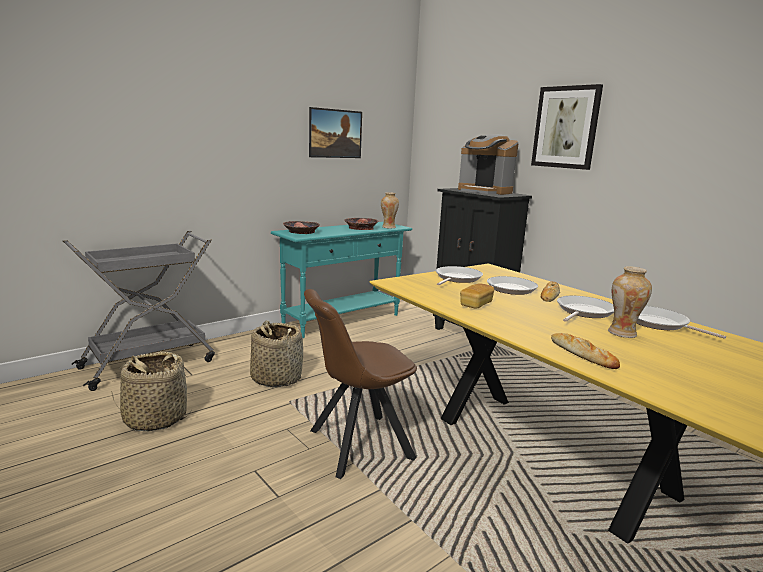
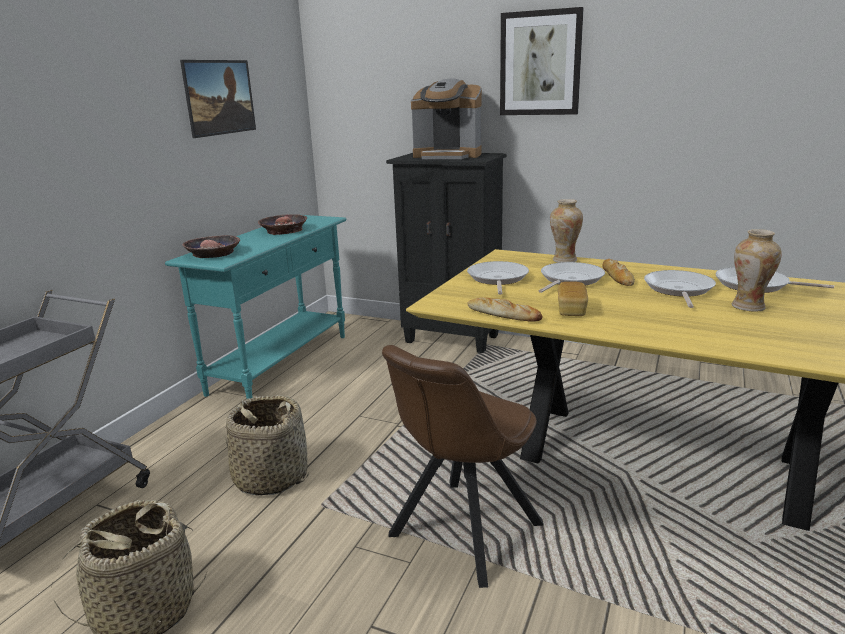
camera: 25 degrees left, 5 degrees up
vase [381,192,399,228] -> vase moved to [550,199,583,263]
bread [551,333,620,369] -> bread moved to [467,297,542,322]

